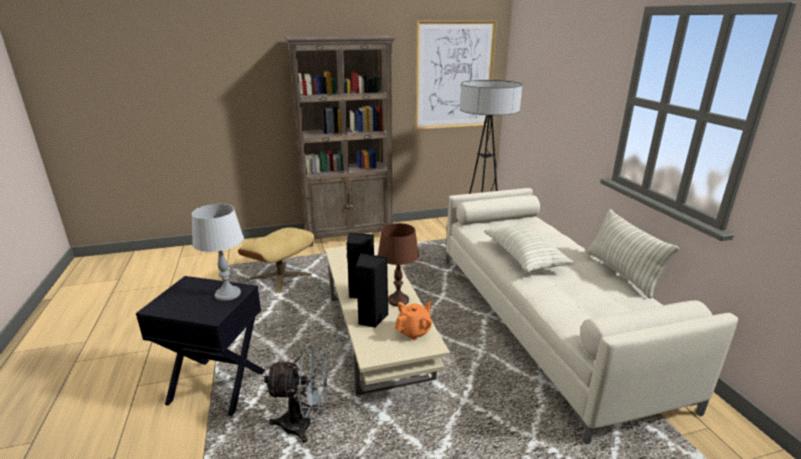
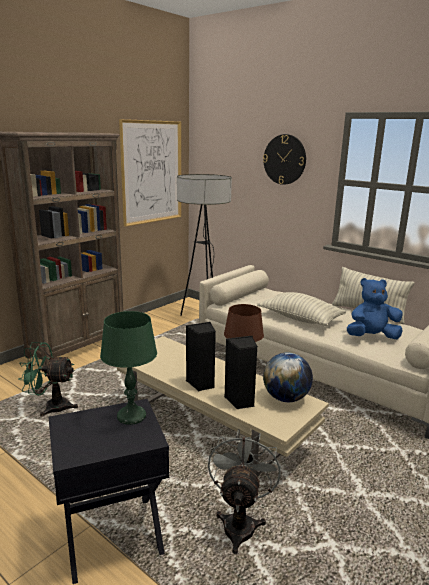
camera: 35 degrees left, 5 degrees down
grey table lamp [192,204,244,301] -> green table lamp [100,311,157,425]
beige ottoman [238,227,314,292] -> green fan [18,342,78,417]
grey fan [264,343,330,443] -> grey fan turned 45 degrees counterclockwise [208,429,281,554]
orange teapot [395,301,432,340] -> globe [263,353,313,402]
none -> wall clock [263,134,306,185]
none -> blue plush toy [347,278,403,339]

